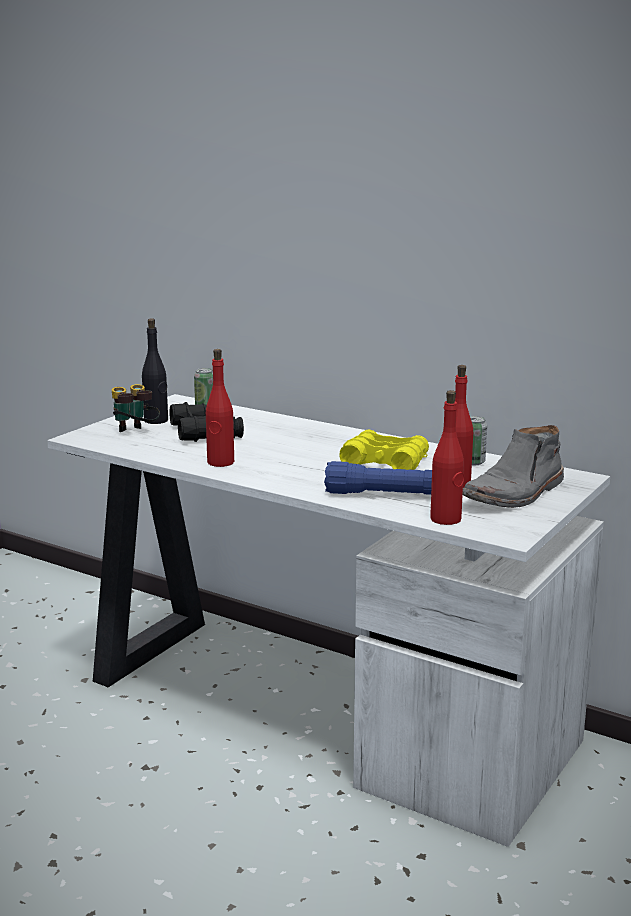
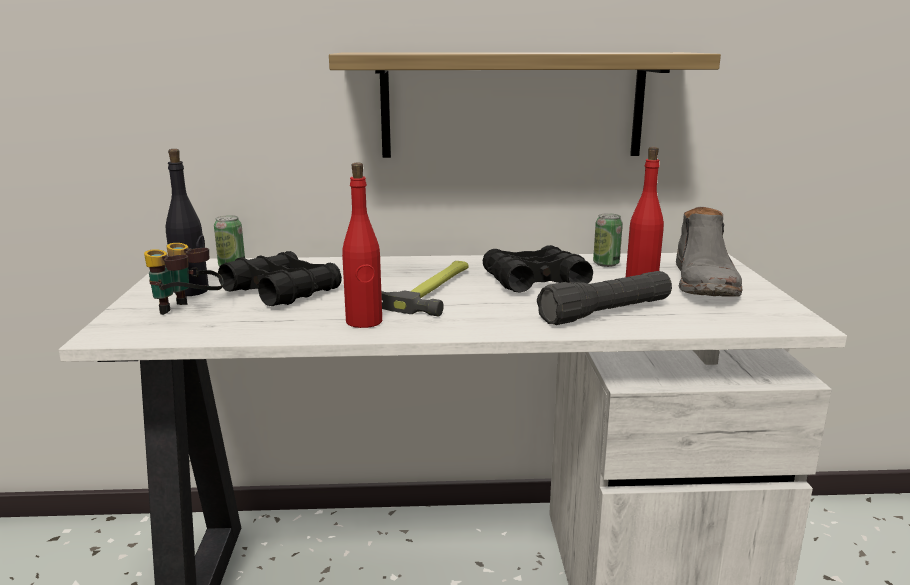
camera: 35 degrees left, 0 degrees up
blue flashlight [324,461,432,495] -> black flashlight [537,271,672,325]
yellow binoculars [339,430,429,470] -> black binoculars [483,245,593,293]
red bottle [430,390,464,525] -> none
none -> shelf [329,52,721,158]
none -> hammer [381,261,469,317]

